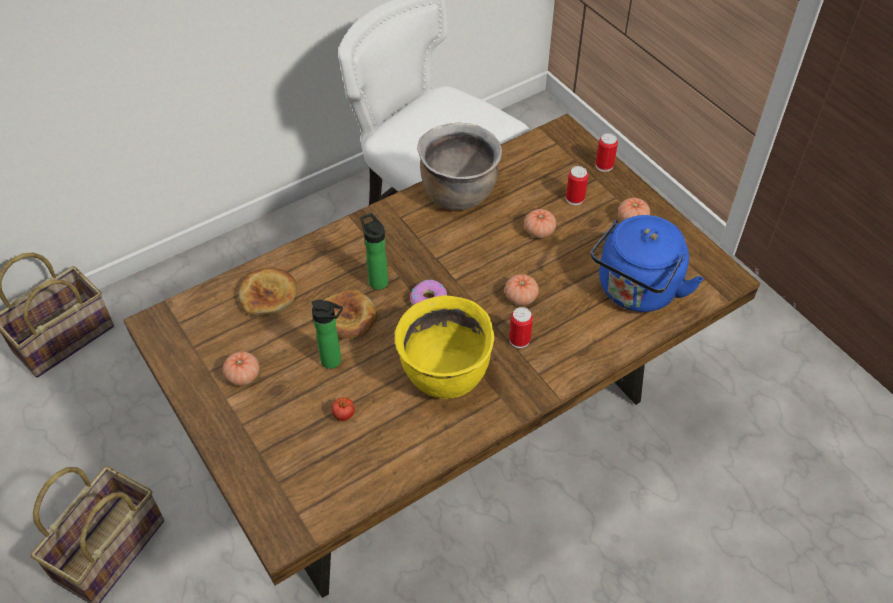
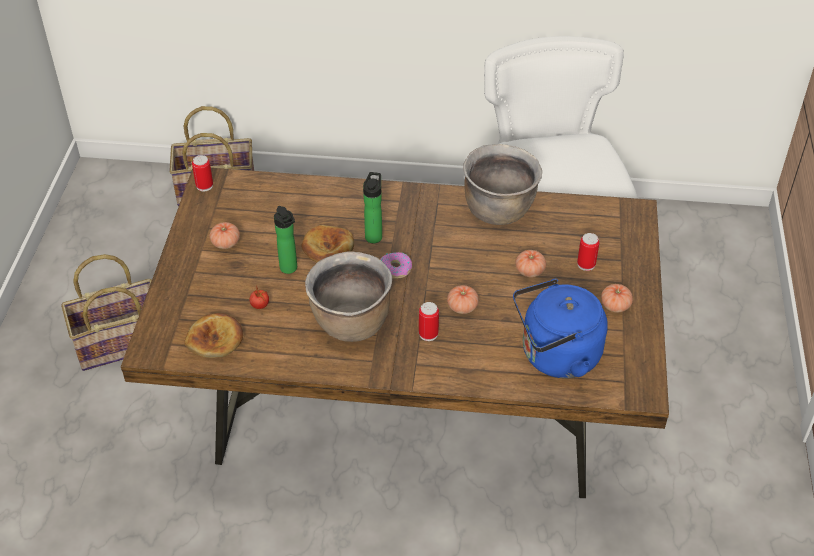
camera: 40 degrees right, 5 degrees down
bread [239,268,297,317] -> bread moved to [184,313,243,358]
yellow cooking pot [395,295,494,399] -> brown cooking pot [305,251,392,342]
can [595,133,618,172] -> can moved to [192,155,213,191]

